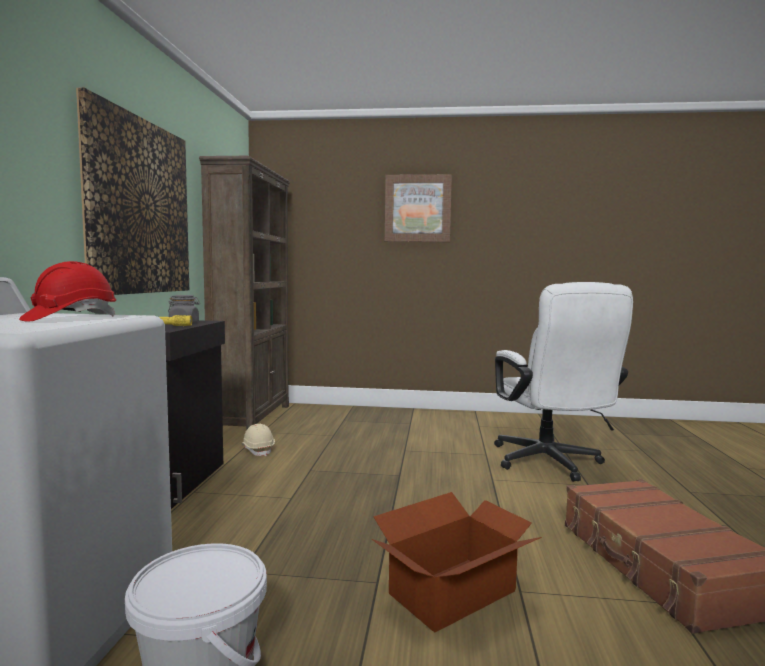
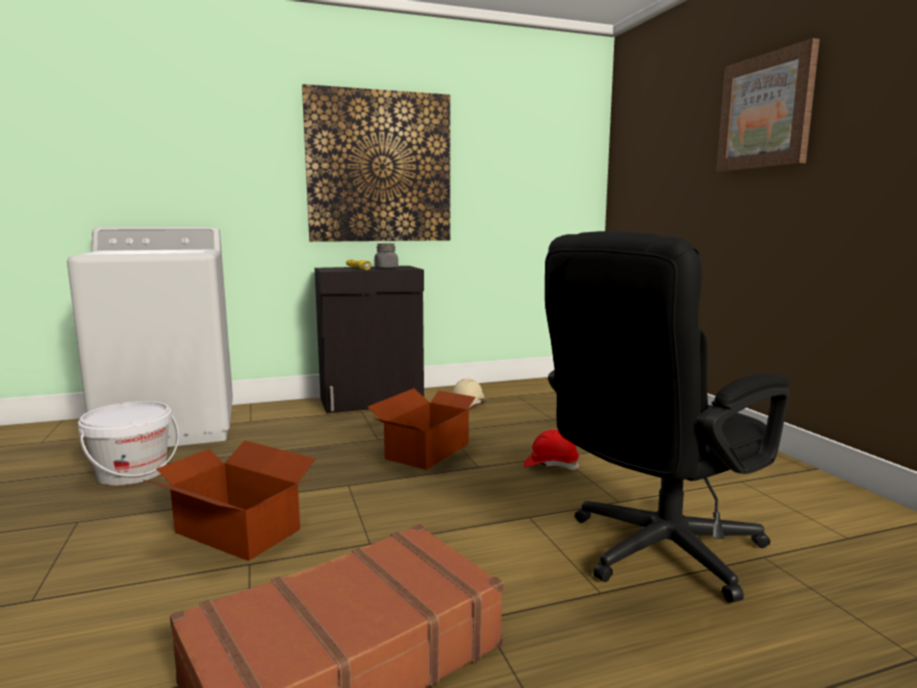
camera: 65 degrees right, 5 degrees up
red hard hat [19,261,116,322] -> red hard hat moved to [524,430,579,470]
brown bookcase [199,156,290,429] -> none
white office chair [494,282,633,482] -> black office chair [545,231,790,603]
none -> cardboard box [368,388,486,470]

